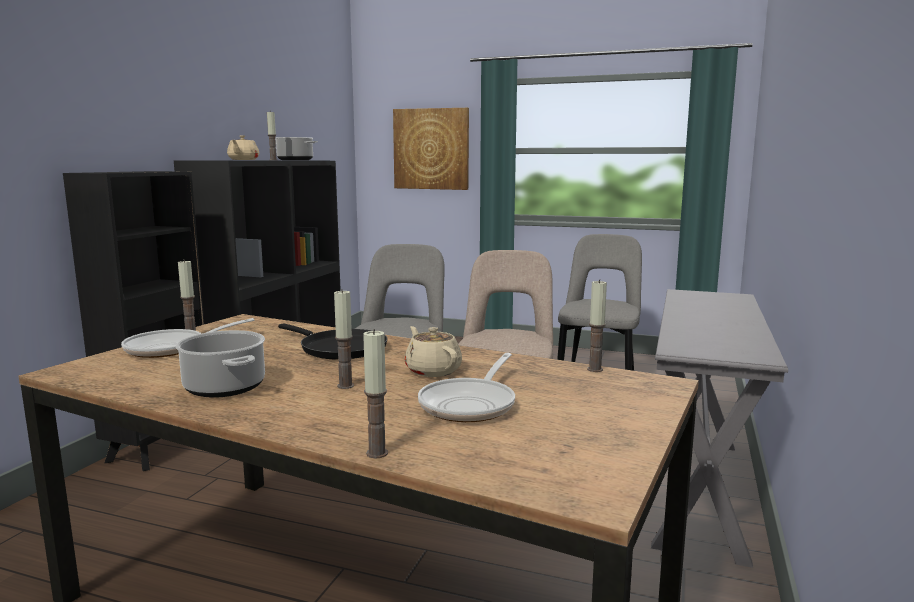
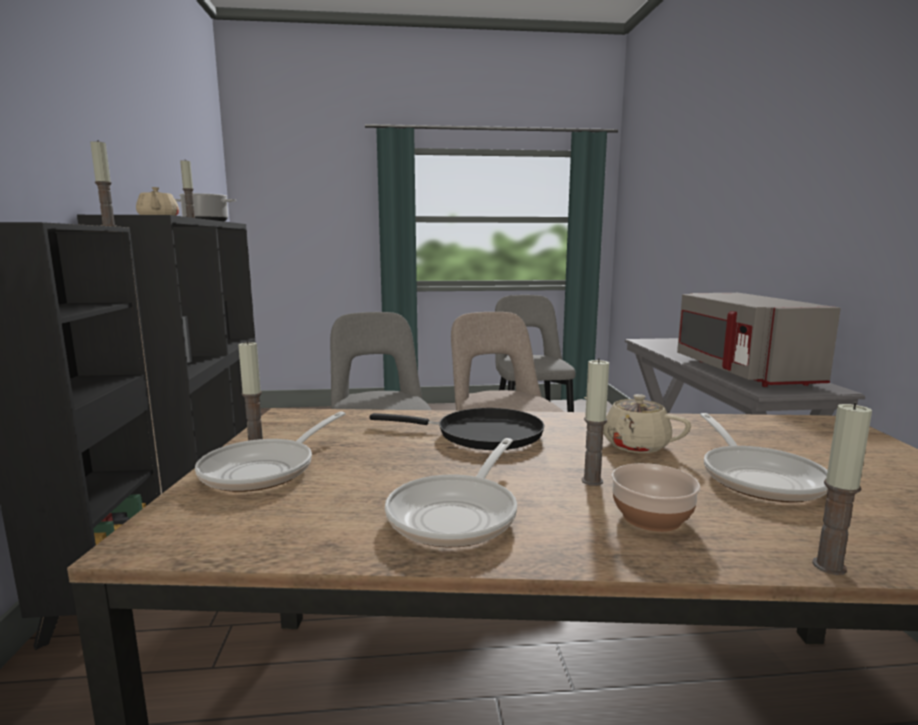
camera: 25 degrees left, 0 degrees up
cooking pot [176,330,265,398] -> frying pan [385,438,517,547]
picture [393,108,469,190] -> none
candle [587,279,607,372] -> candle moved to [90,141,117,226]
none -> bowl [611,463,701,532]
none -> grey microwave [677,293,841,387]

